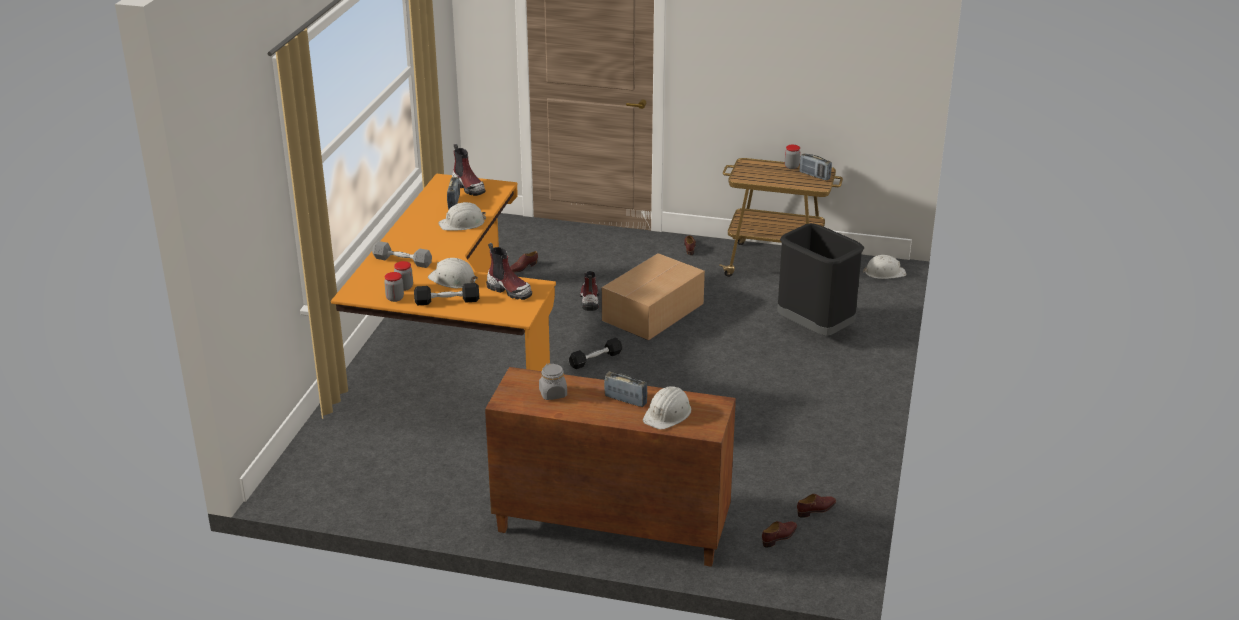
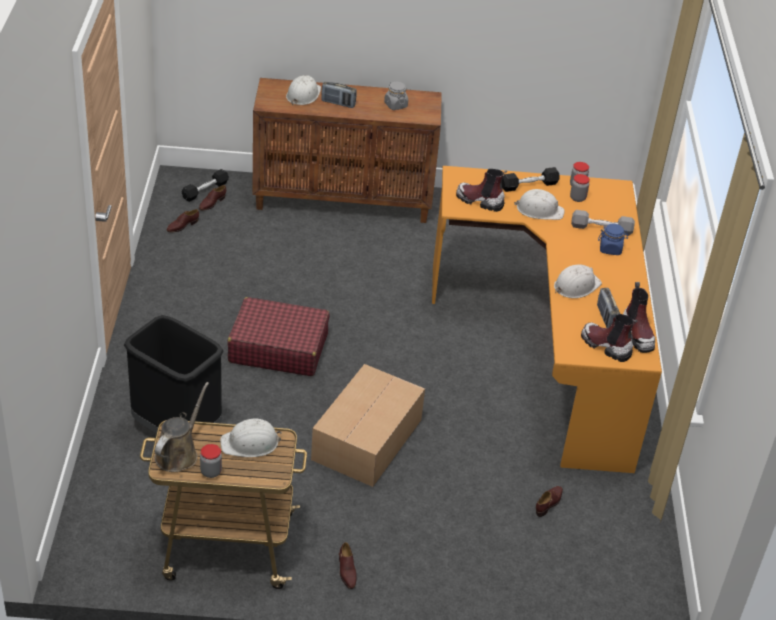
camera: 165 degrees right, 10 degrees up
black dumbbell [569,337,622,369] -> black dumbbell moved to [182,169,229,202]
boot [580,271,599,311] -> boot moved to [623,282,655,353]
radio [800,153,832,180] -> brown watering can [155,382,209,472]
white hard hat [863,255,906,279] -> white hard hat moved to [220,419,282,457]
none -> red suitcase [227,297,330,376]
none -> blue jar [598,224,628,255]

